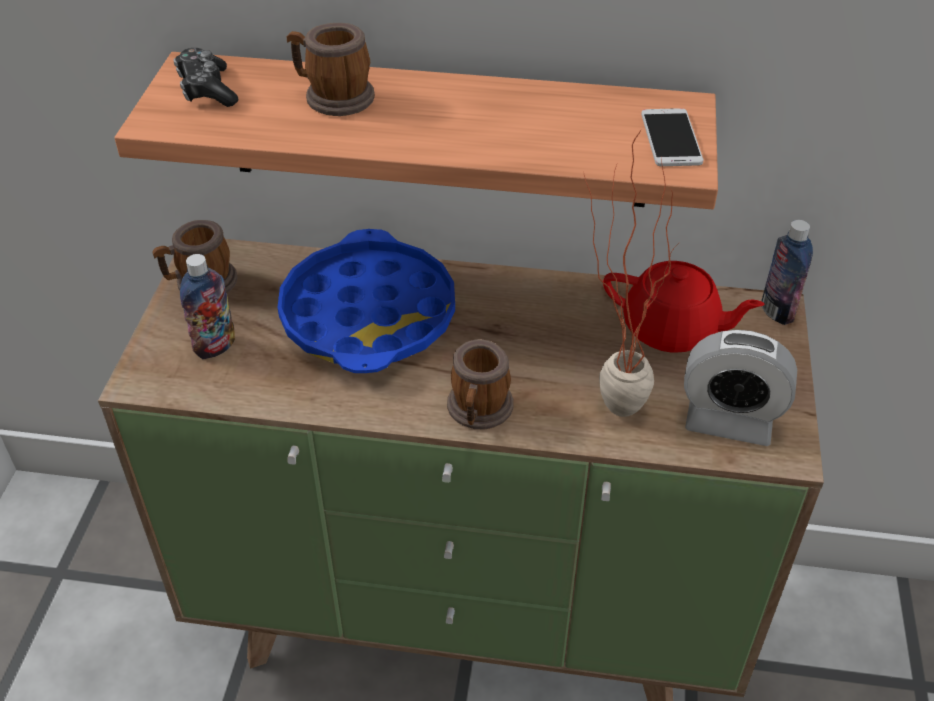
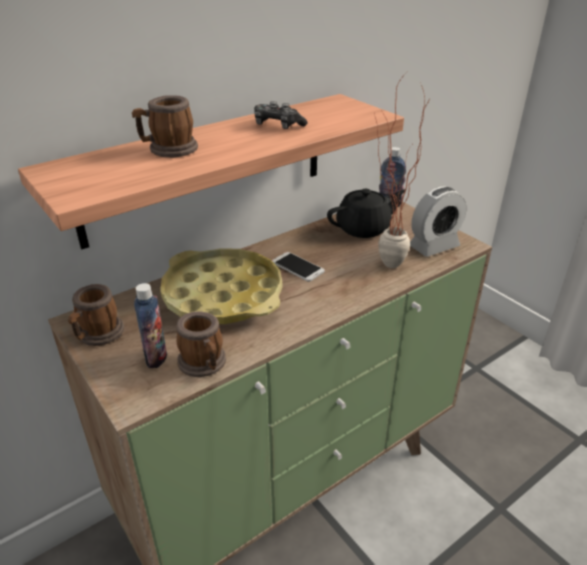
camera: 45 degrees left, 10 degrees down
game controller [173,48,238,107] -> game controller moved to [254,101,307,129]
blue tray [278,229,455,373] -> yellow tray [160,248,282,324]
mug [447,339,513,429] -> mug moved to [176,311,226,377]
red teapot [603,261,765,353] -> black teapot [327,189,405,238]
phone [641,108,704,166] -> phone moved to [272,252,325,282]

